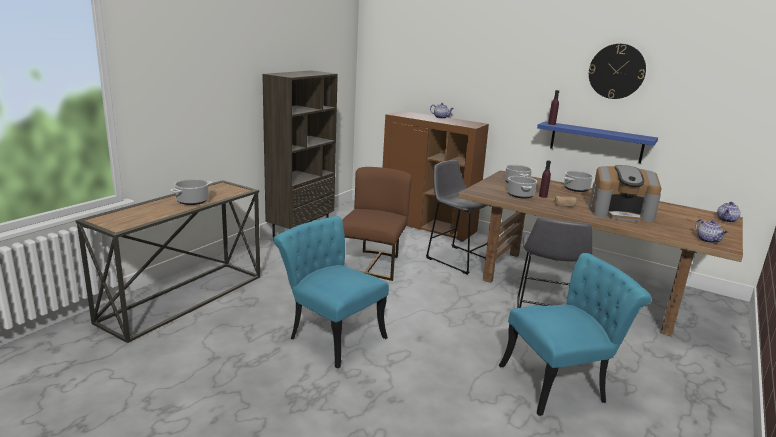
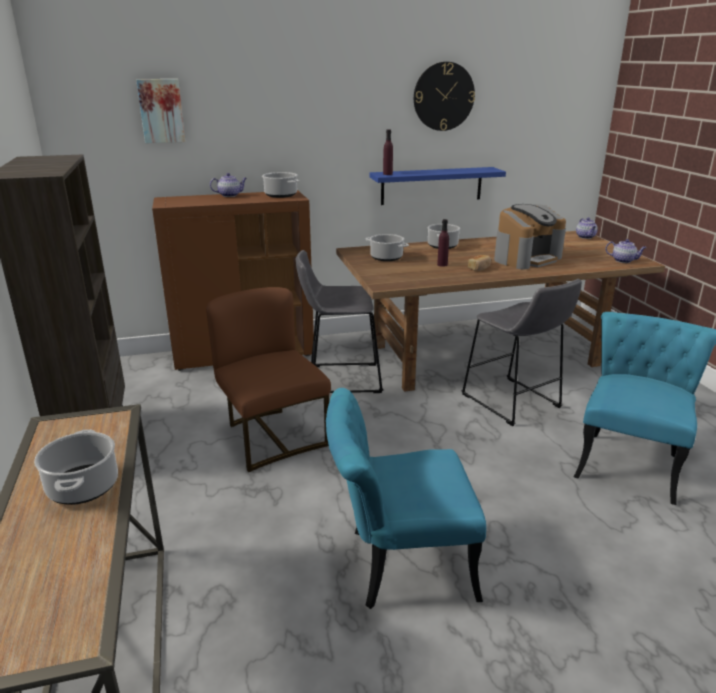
camera: 45 degrees left, 5 degrees up
cooking pot [507,176,537,198] -> cooking pot moved to [262,172,299,198]
none -> picture [136,79,185,143]

